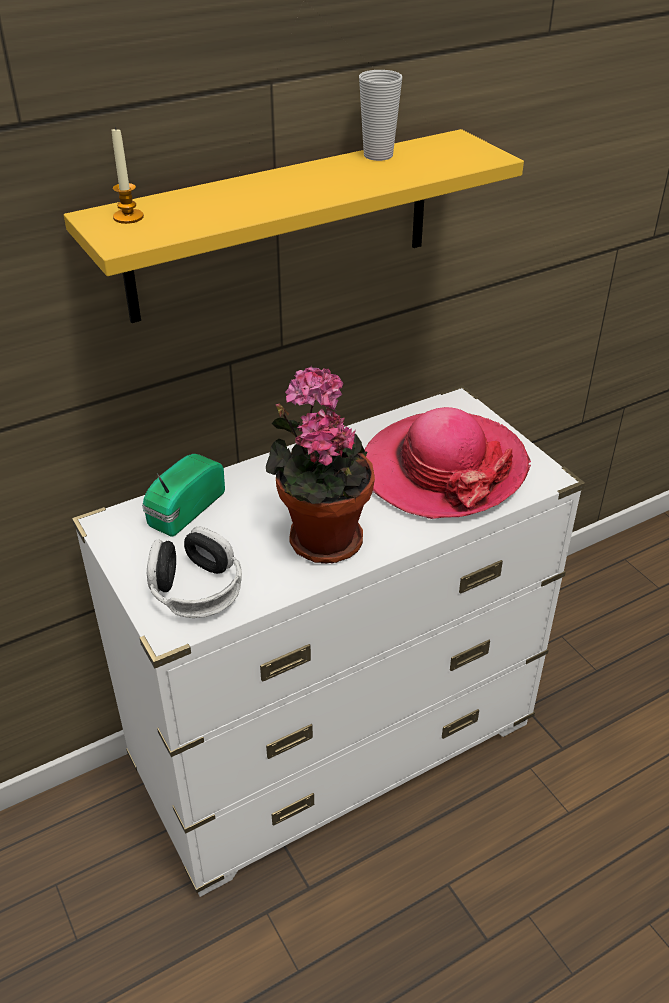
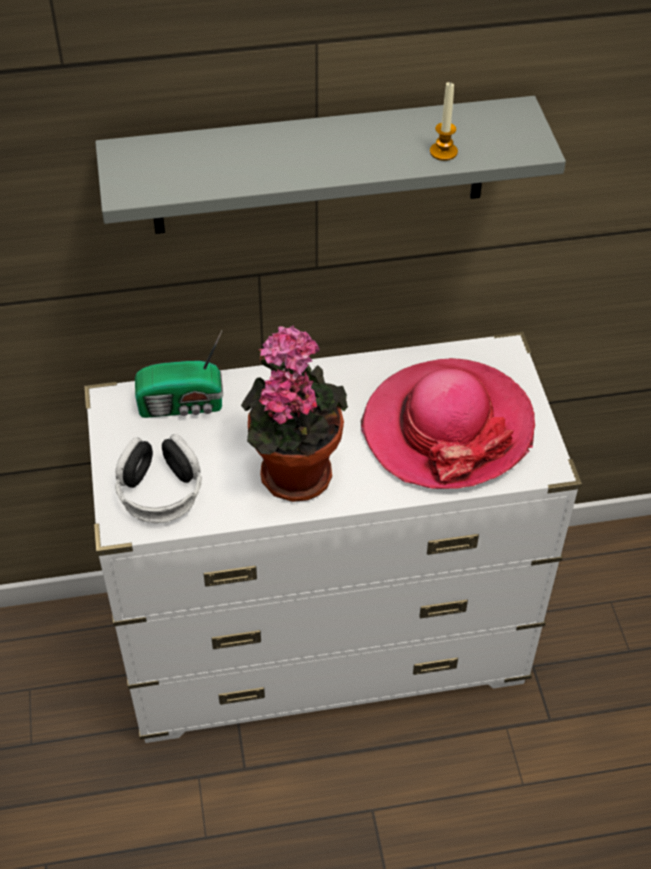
camera: 20 degrees right, 10 degrees up
yellow shelf [64,129,524,323] -> grey shelf [95,96,566,234]
candle [112,126,144,224] -> candle moved to [430,81,458,161]
radio [142,454,225,536] -> radio turned 150 degrees counterclockwise [135,331,223,418]
cup [359,70,402,161] -> none

